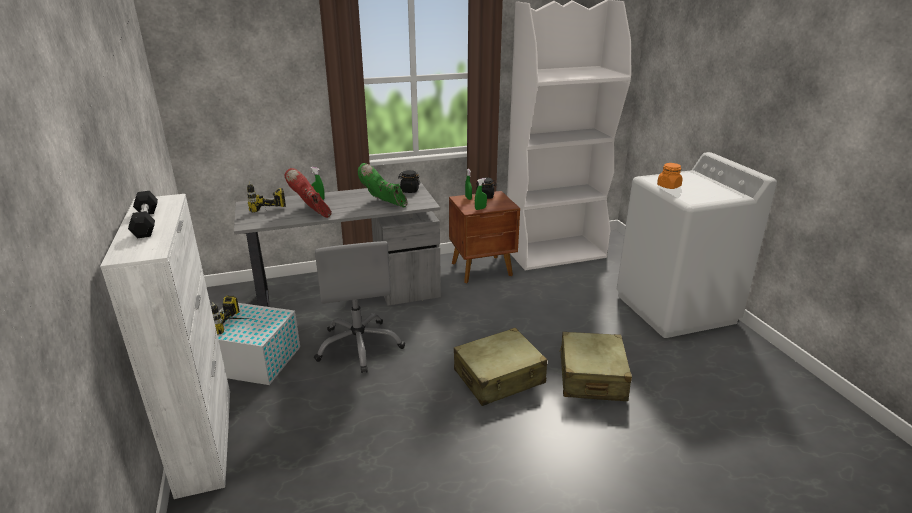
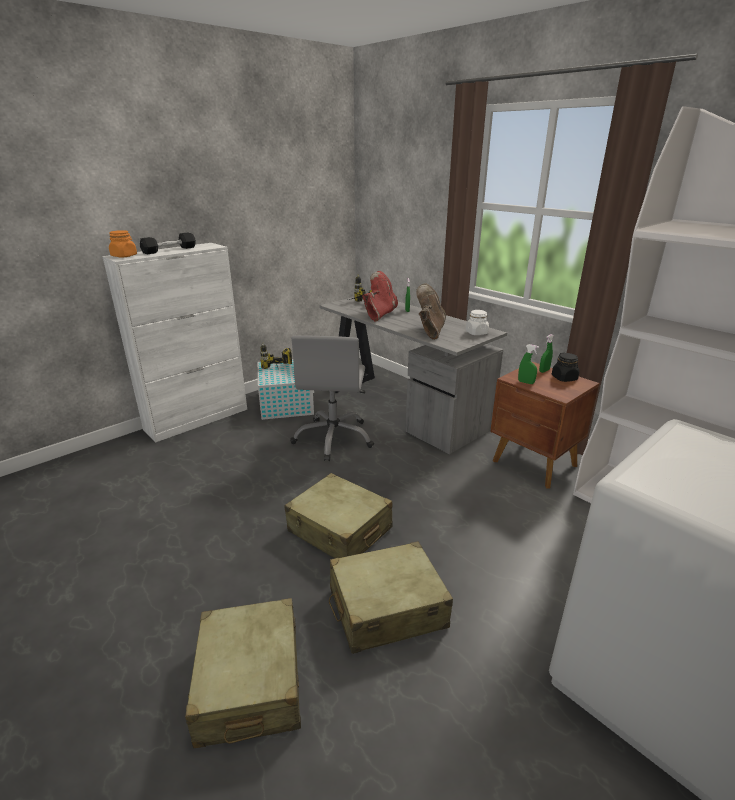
camera: 65 degrees right, 0 degrees up
grey office chair [314,241,405,373] -> grey office chair turned 45 degrees counterclockwise [290,335,374,461]
green boot [358,163,408,208] -> brown boot [416,283,446,340]
black jar [398,170,420,193] -> white jar [465,310,489,335]
orange jar [657,163,683,189] -> orange jar moved to [109,230,137,257]
none -> beige suitcase [185,598,301,748]

